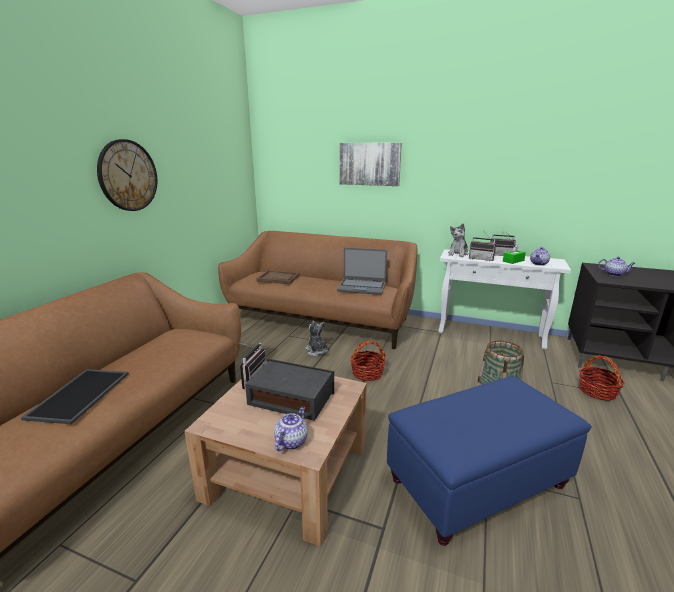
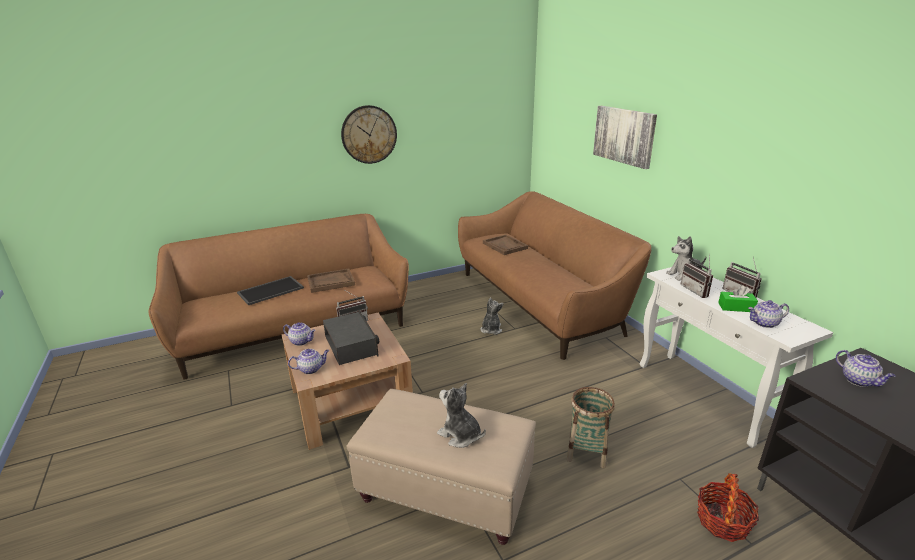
camera: 45 degrees right, 5 degrees up
laptop [337,248,387,295] -> none
basket [350,341,386,381] -> none
blue ottoman [387,376,592,546] -> beige ottoman [346,389,536,545]
none -> teapot [283,322,316,346]
none -> brown tray [307,269,355,293]
none -> plush toy [437,383,486,448]

